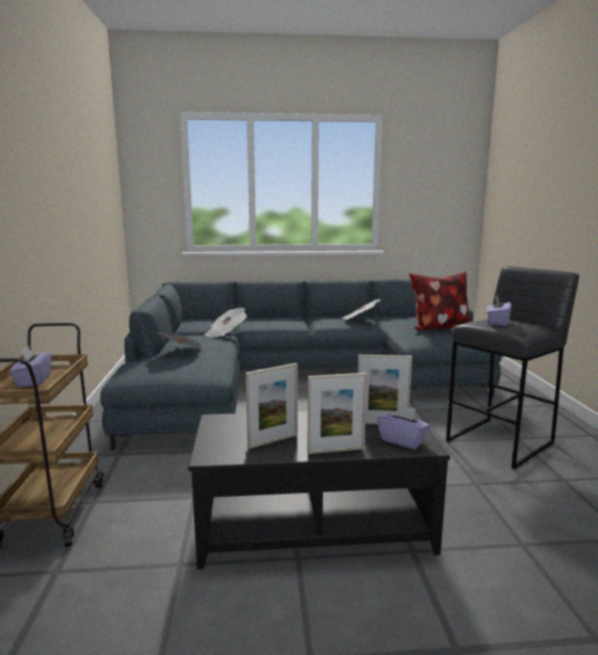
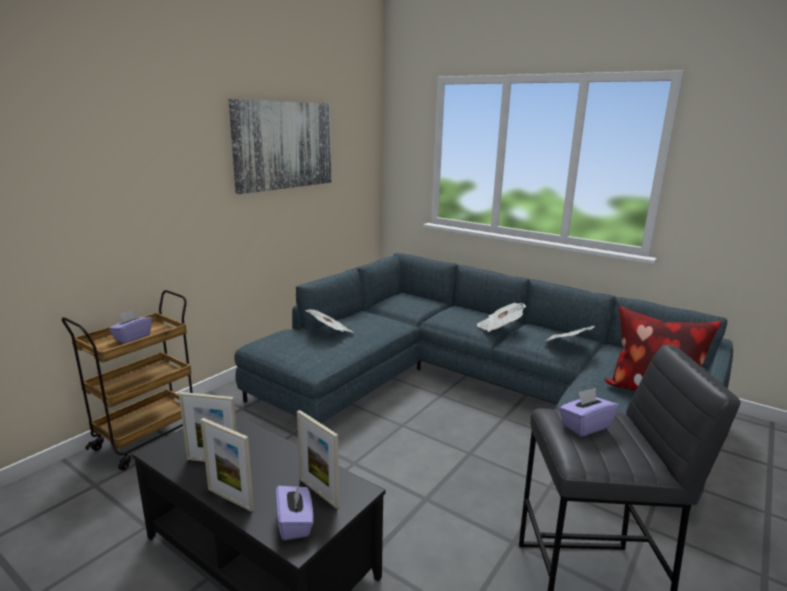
camera: 40 degrees right, 5 degrees up
newspaper [205,308,247,337] -> newspaper moved to [477,303,526,332]
none -> picture [228,99,331,194]

